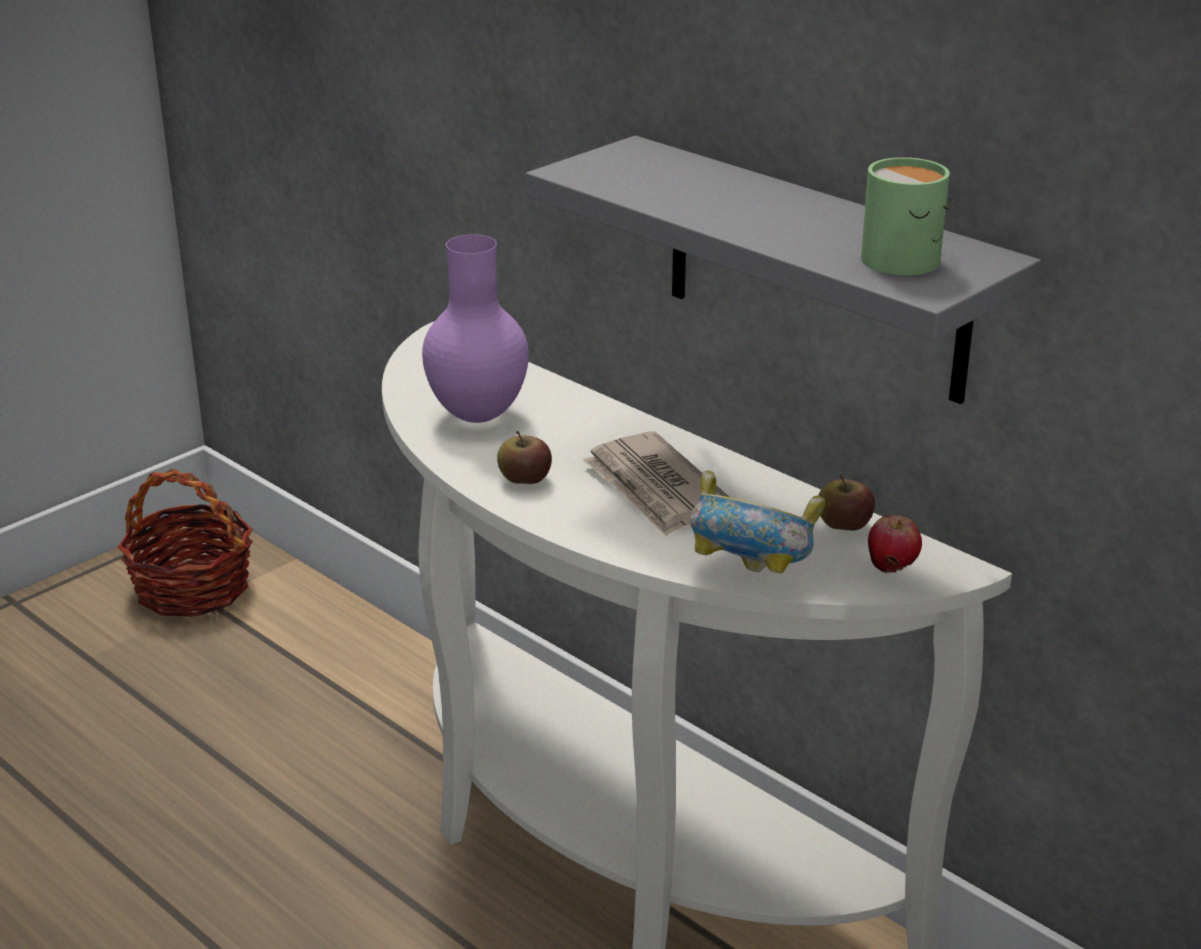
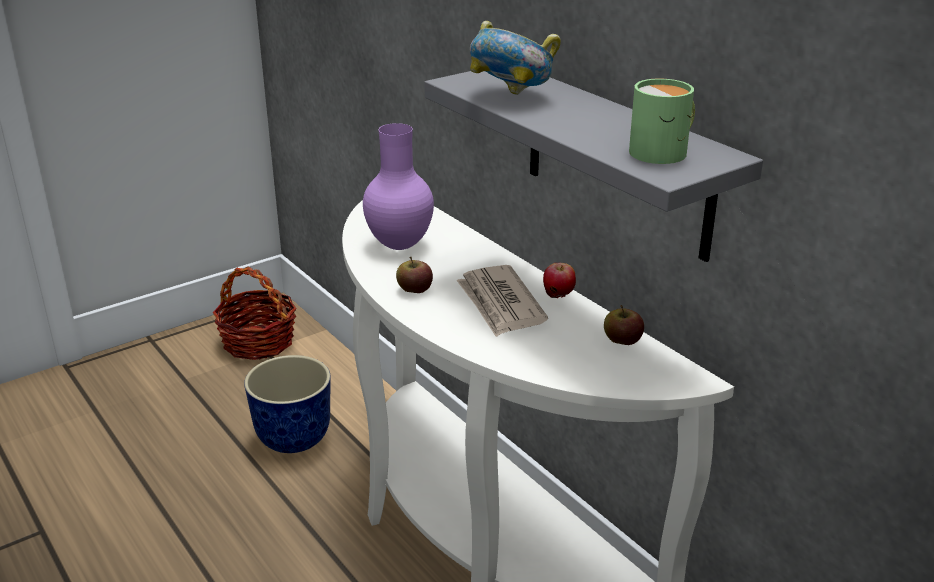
camera: 10 degrees right, 0 degrees up
bowl [690,470,825,573] -> bowl moved to [470,21,561,95]
apple [868,515,922,573] -> apple moved to [543,263,576,298]
none -> planter [244,355,330,453]

